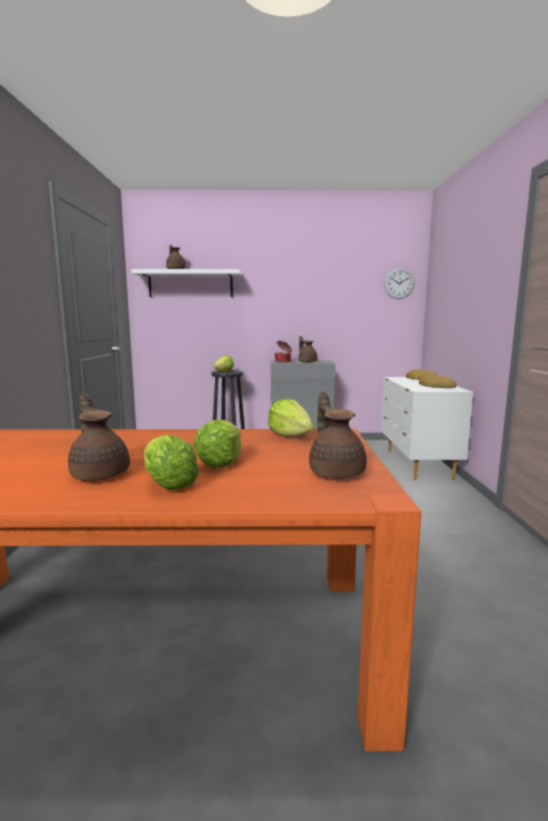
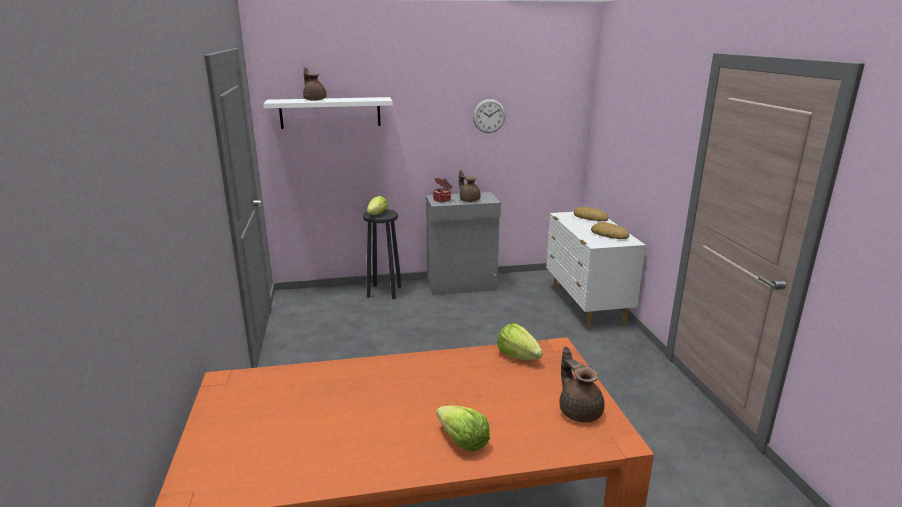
camera: 10 degrees left, 10 degrees up
brown teapot [68,393,130,481] -> none
lettuce [194,419,241,468] -> none
wall clock [384,268,415,299] -> wall clock moved to [473,99,506,133]

